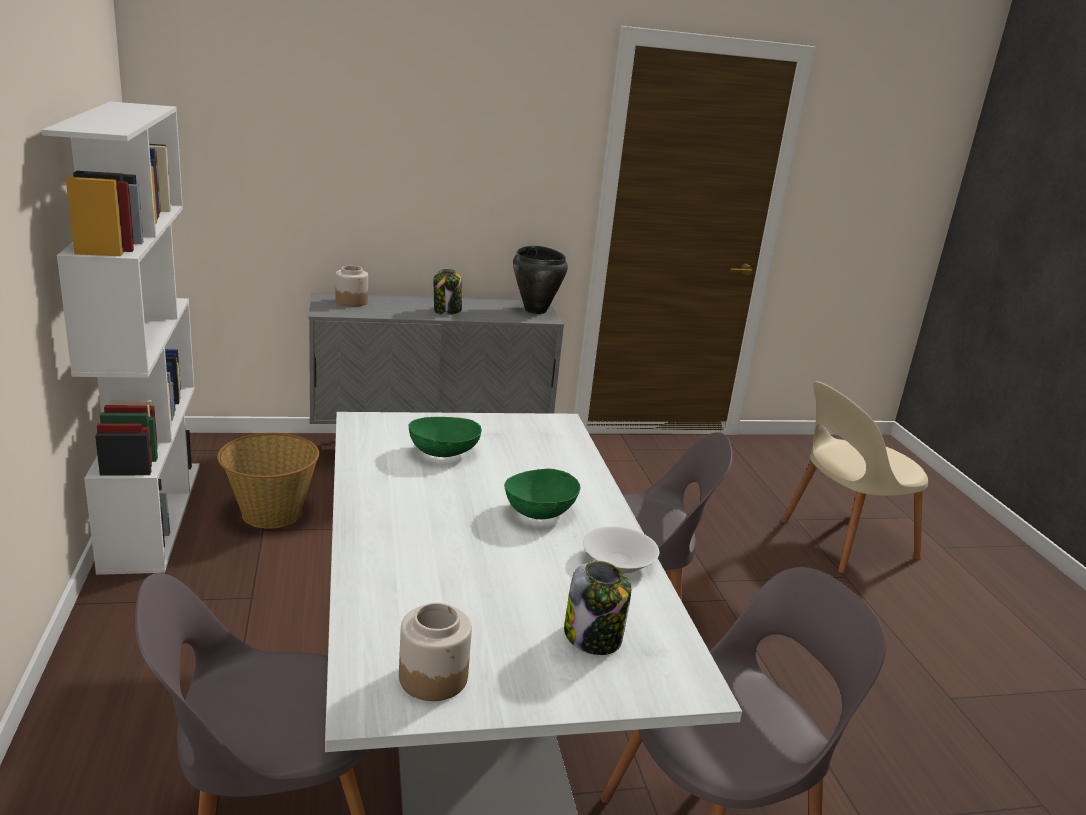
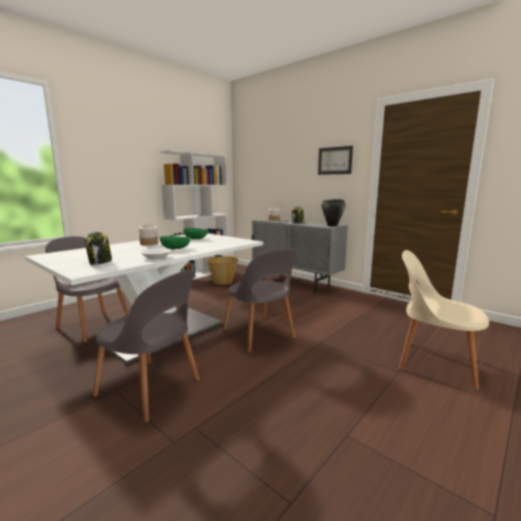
camera: 55 degrees right, 10 degrees down
jar [399,603,472,701] -> jar moved to [139,224,159,246]
none -> picture [318,146,353,175]

